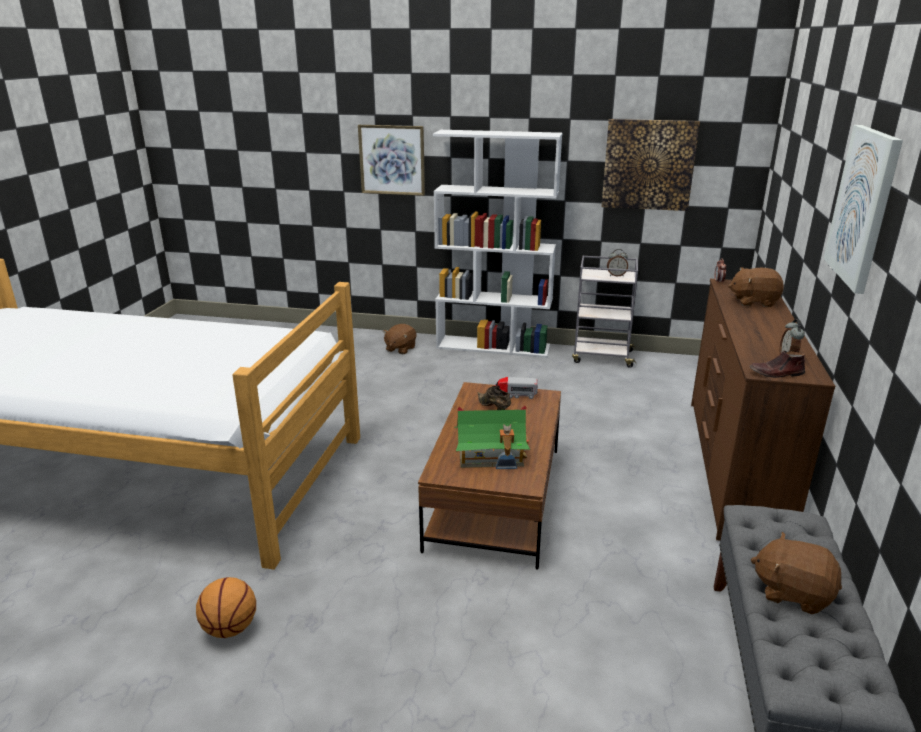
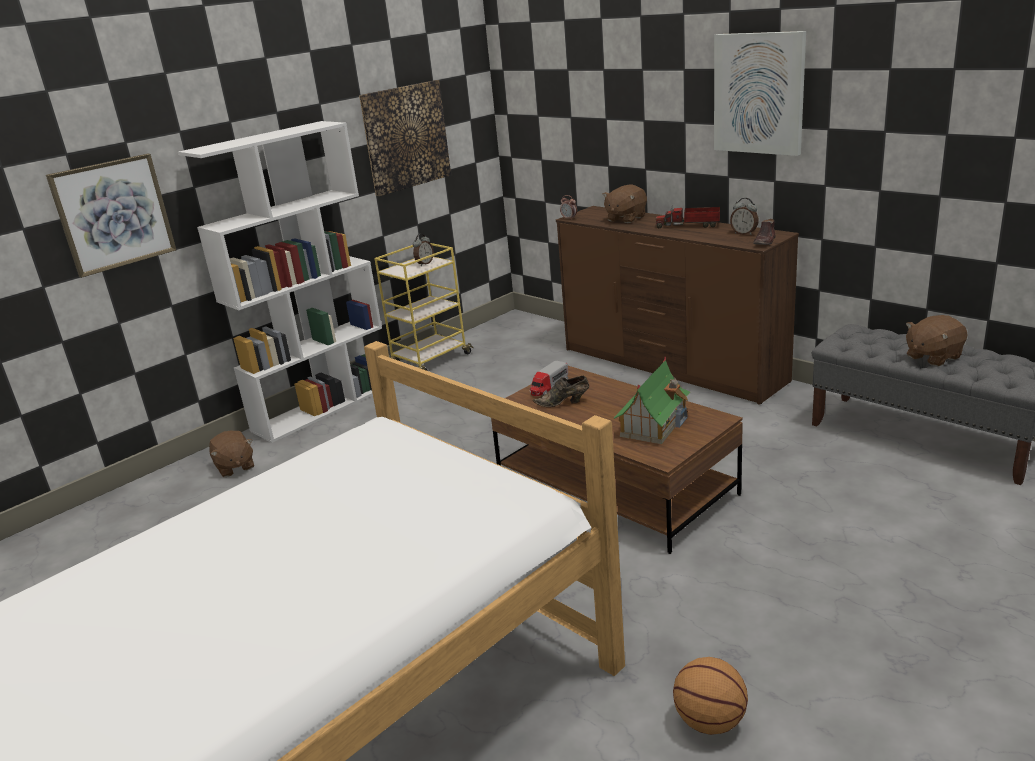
camera: 55 degrees left, 0 degrees up
grey cart [572,256,638,368] -> yellow cart [374,243,474,371]
none -> toy truck [656,205,720,228]

